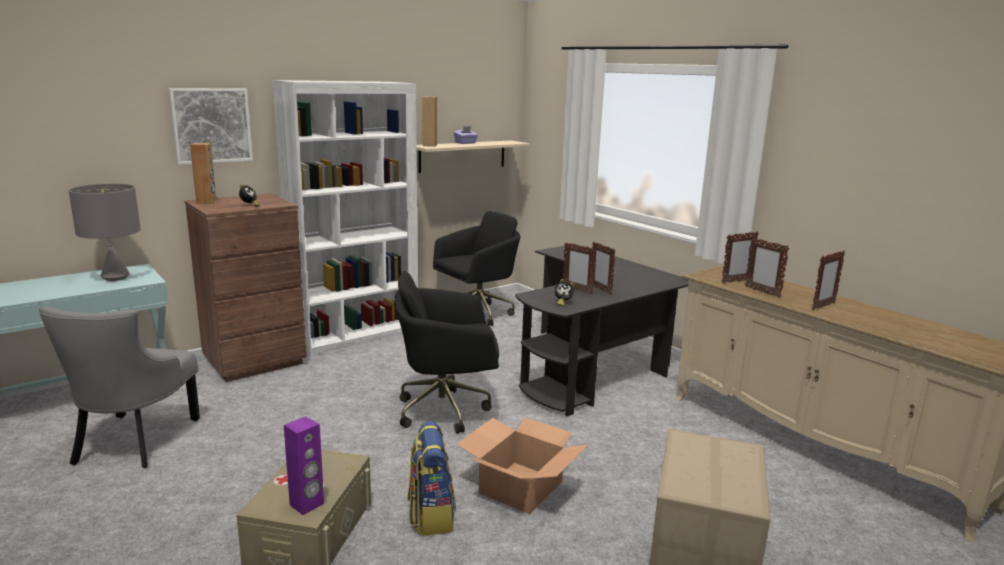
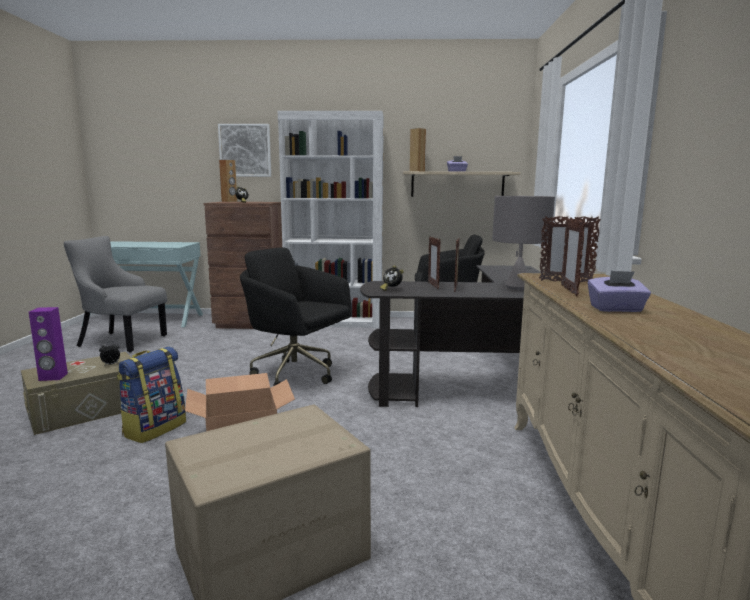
camera: 40 degrees right, 5 degrees down
grey chair [39,306,200,468] -> grey chair turned 60 degrees clockwise [64,236,167,352]
grey table lamp [69,184,141,281] -> grey table lamp moved to [492,196,555,290]
picture frame [812,250,845,310] -> purple tissue box [588,271,651,312]
none -> alarm clock [99,342,120,365]

